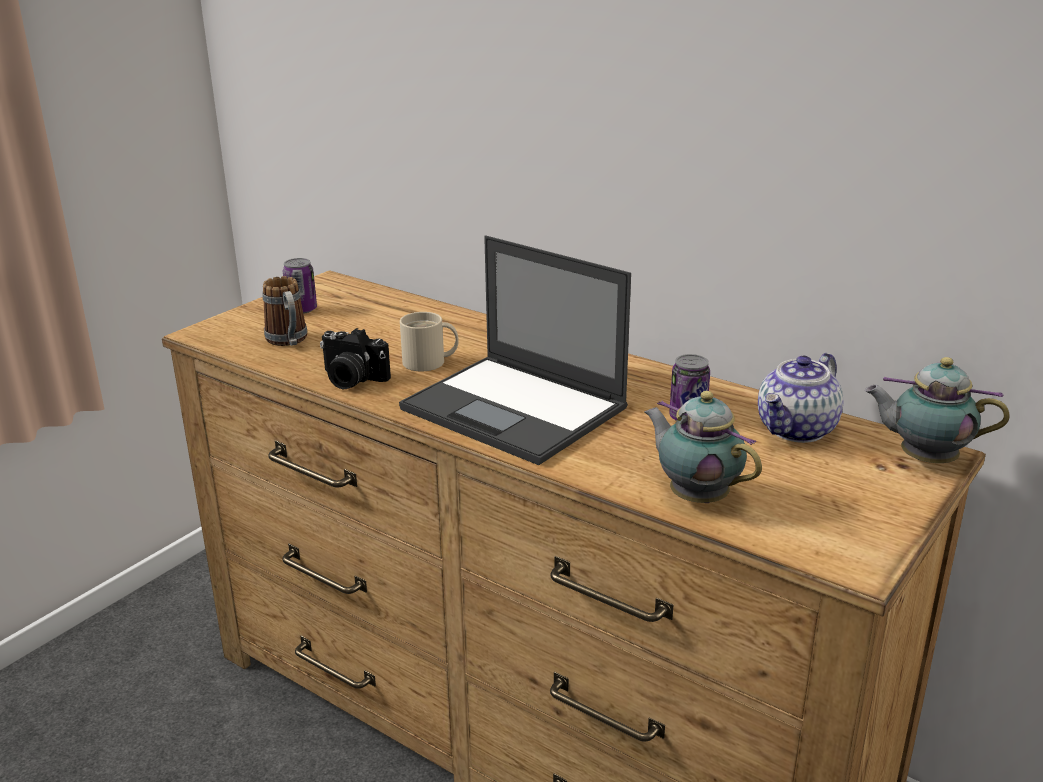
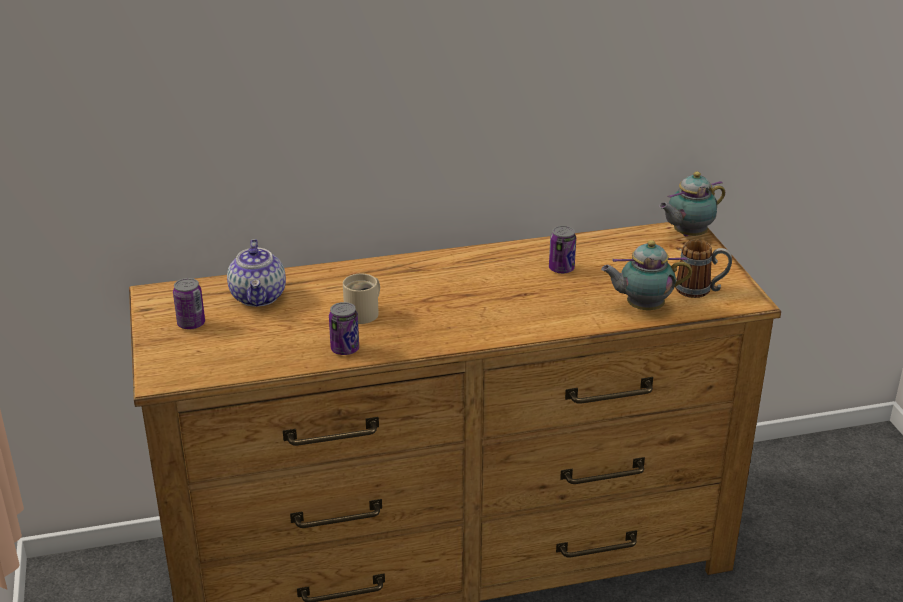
camera: 50 degrees left, 5 degrees up
mug [262,276,307,346] -> mug moved to [675,239,732,298]
camera [320,328,391,389] -> can [329,302,359,355]
laptop [399,235,631,465] -> none
teapot [758,353,843,443] -> teapot moved to [227,239,286,307]

